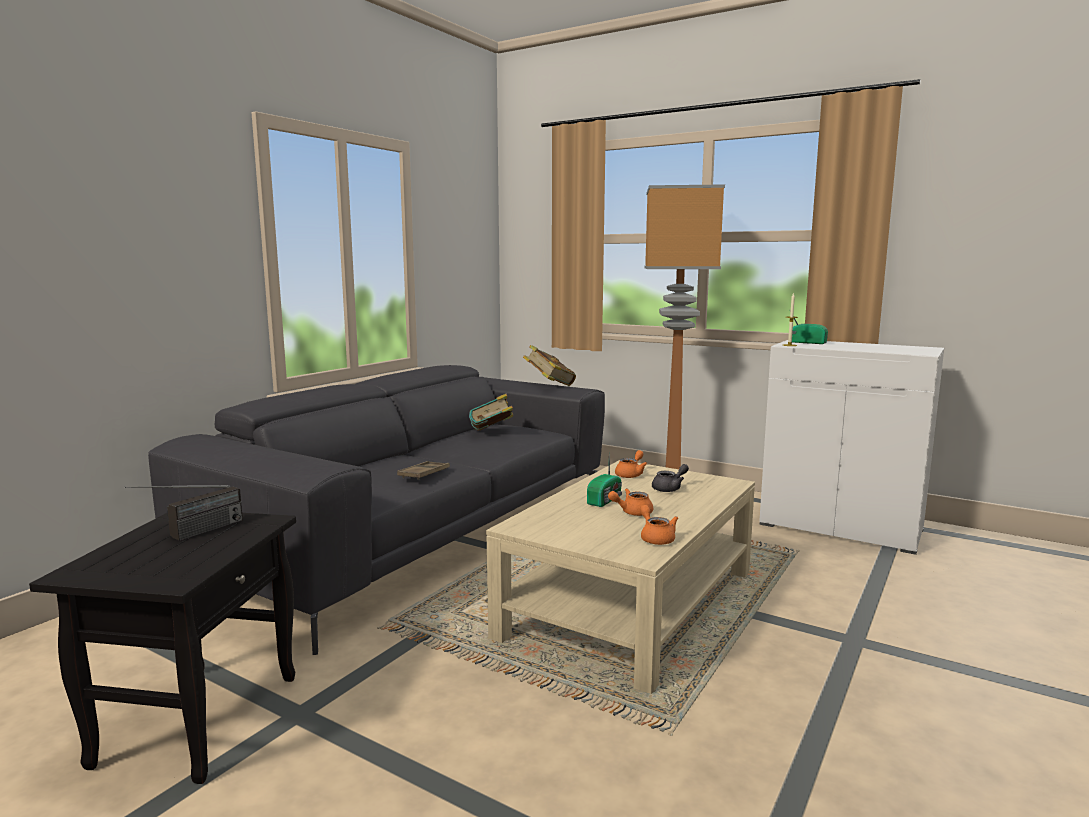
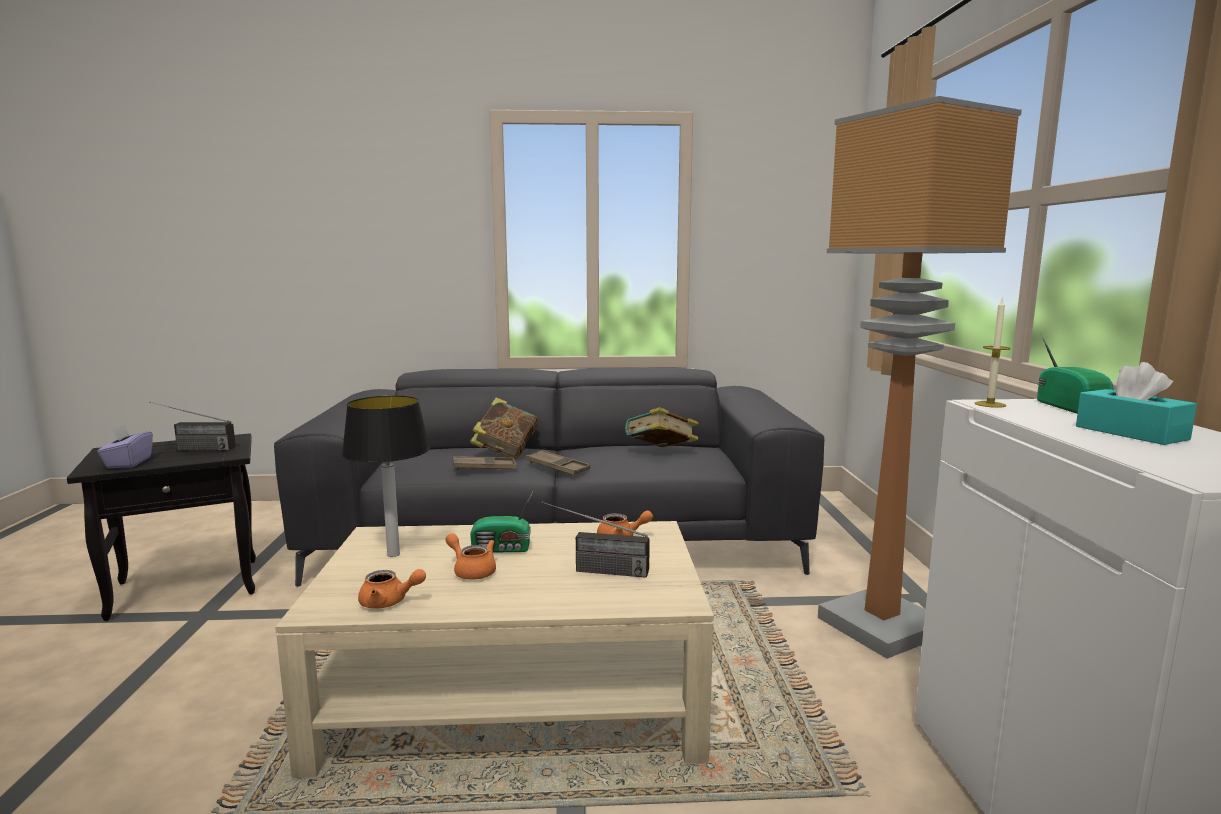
camera: 55 degrees right, 0 degrees up
book [523,345,576,386] -> book moved to [470,397,538,459]
orange teapot [640,505,678,545] -> orange teapot turned 60 degrees clockwise [358,569,426,609]
grey teapot [652,464,689,492] -> radio [541,502,650,578]
none -> purple tissue box [97,424,153,468]
none -> table lamp [342,396,430,557]
none -> brown tray [526,450,590,475]
none -> turquoise tissue box [1076,362,1197,445]

